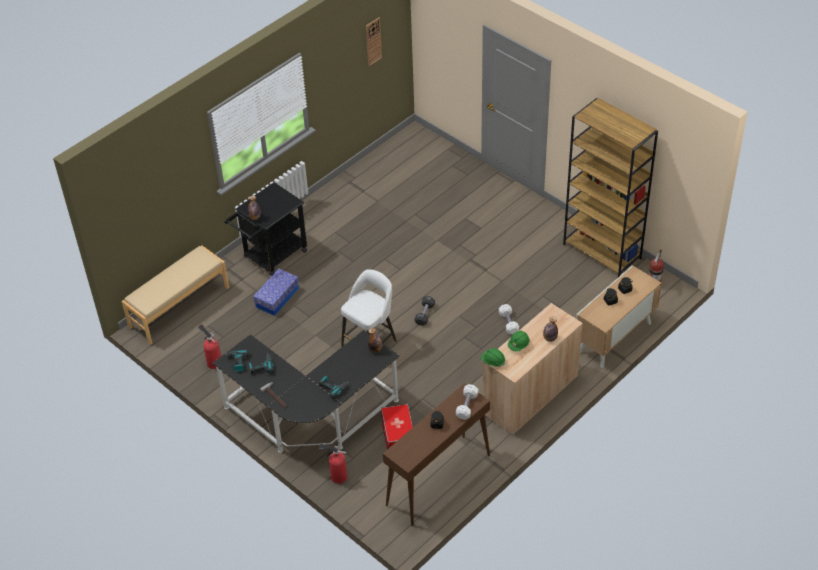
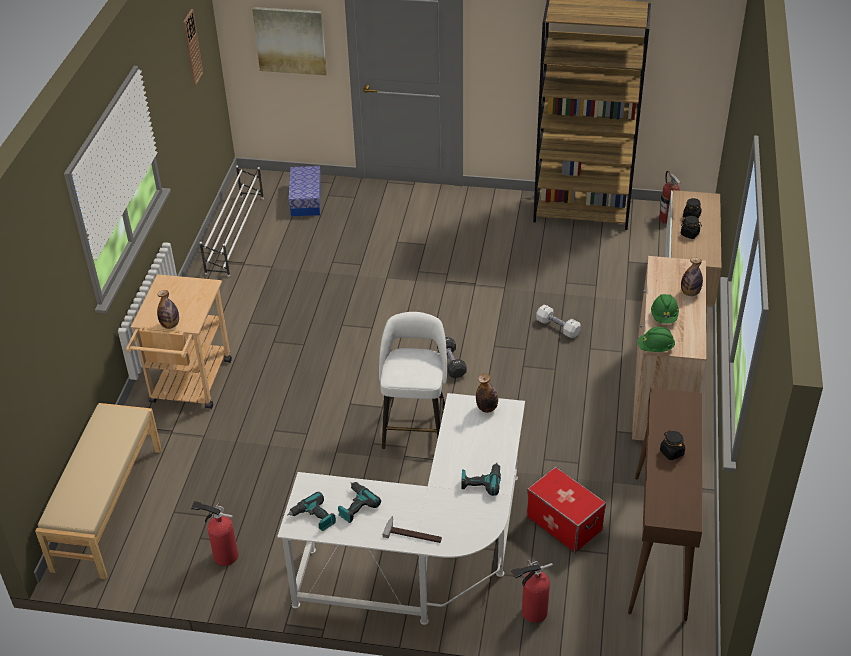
camera: 35 degrees left, 5 degrees down
black desk [212,330,400,453] -> white desk [277,393,525,625]
black cart [224,182,307,276] -> beige cart [126,274,232,409]
storage box [253,269,299,316] -> storage box moved to [288,166,321,216]
white dumbbell [456,384,478,420] -> none
none -> white shoe rack [199,166,264,277]
none -> picture [252,7,327,75]

